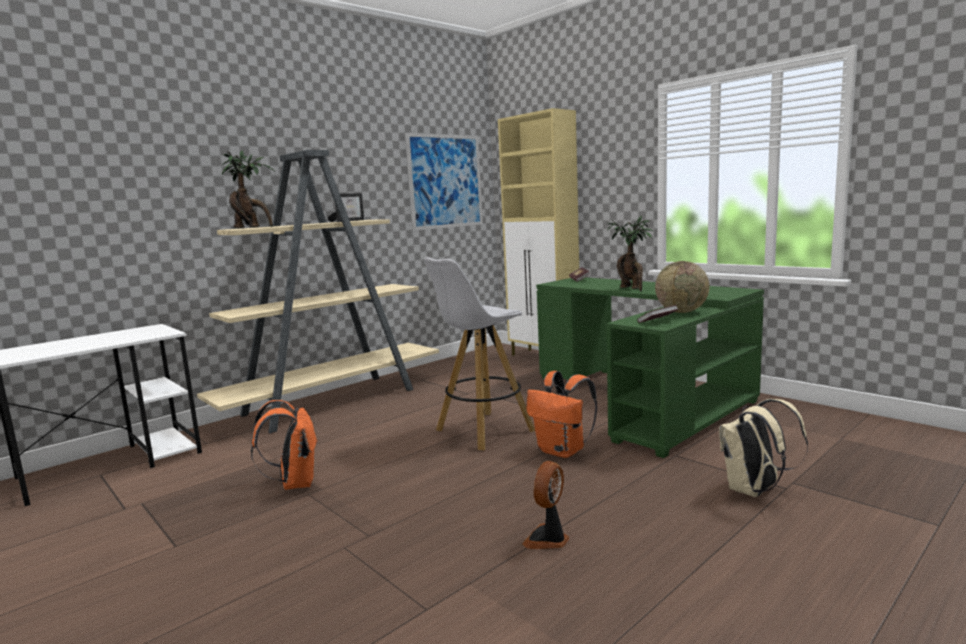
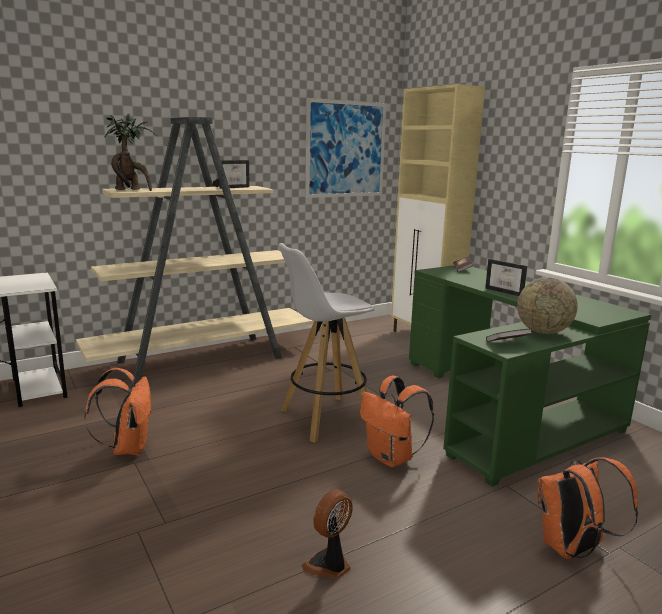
camera: 10 degrees right, 5 degrees up
potted plant [607,216,654,292] -> picture frame [485,259,527,296]
beige backpack [719,399,808,497] -> orange backpack [537,457,638,559]

